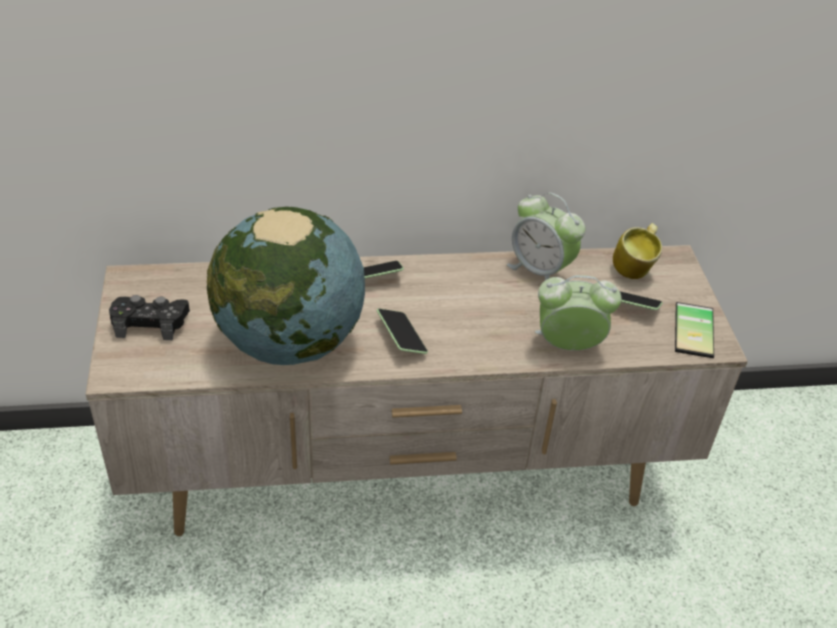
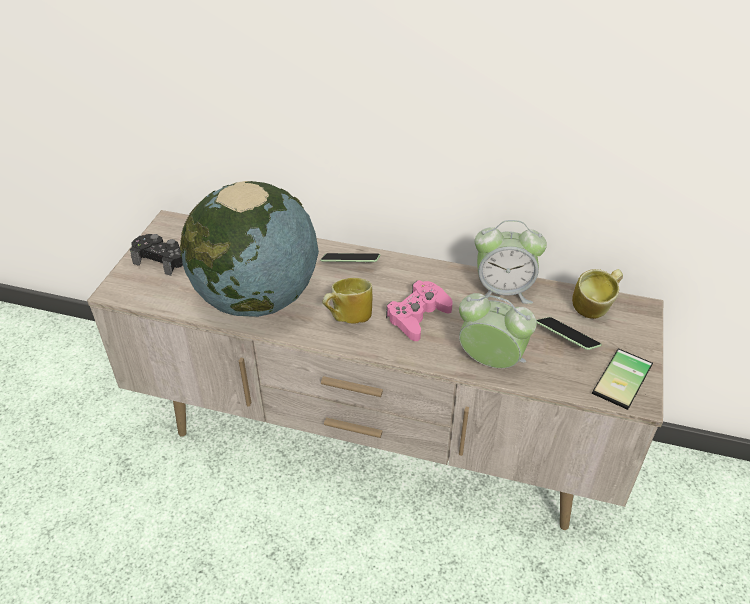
camera: 25 degrees right, 0 degrees up
phone [377,308,428,354] -> mug [322,278,373,324]
alarm clock [507,193,585,280] -> alarm clock turned 60 degrees counterclockwise [475,220,547,304]
none -> pink game controller [386,280,453,341]

